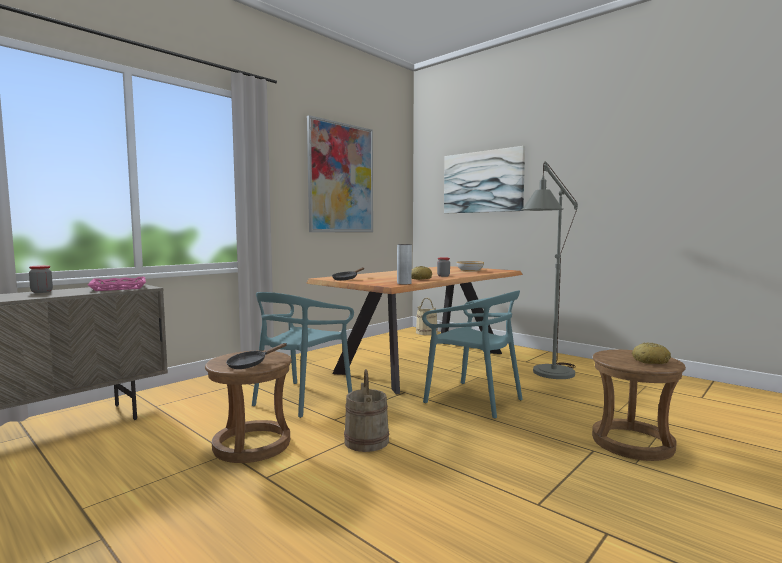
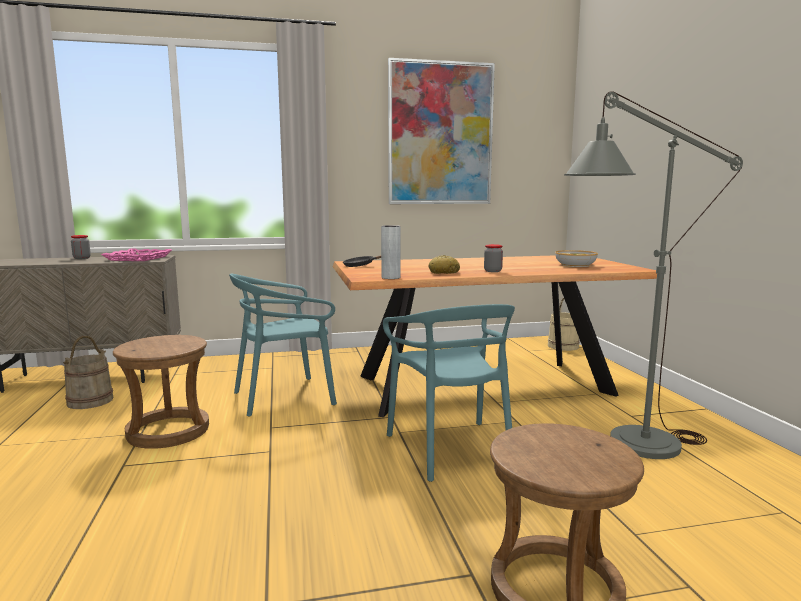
camera: 35 degrees right, 5 degrees up
black frying pan [226,343,287,369] -> none
beige bucket [344,369,390,452] -> beige bucket moved to [63,336,114,409]
picture [444,146,525,213] -> none
bread [632,342,671,364] -> none

